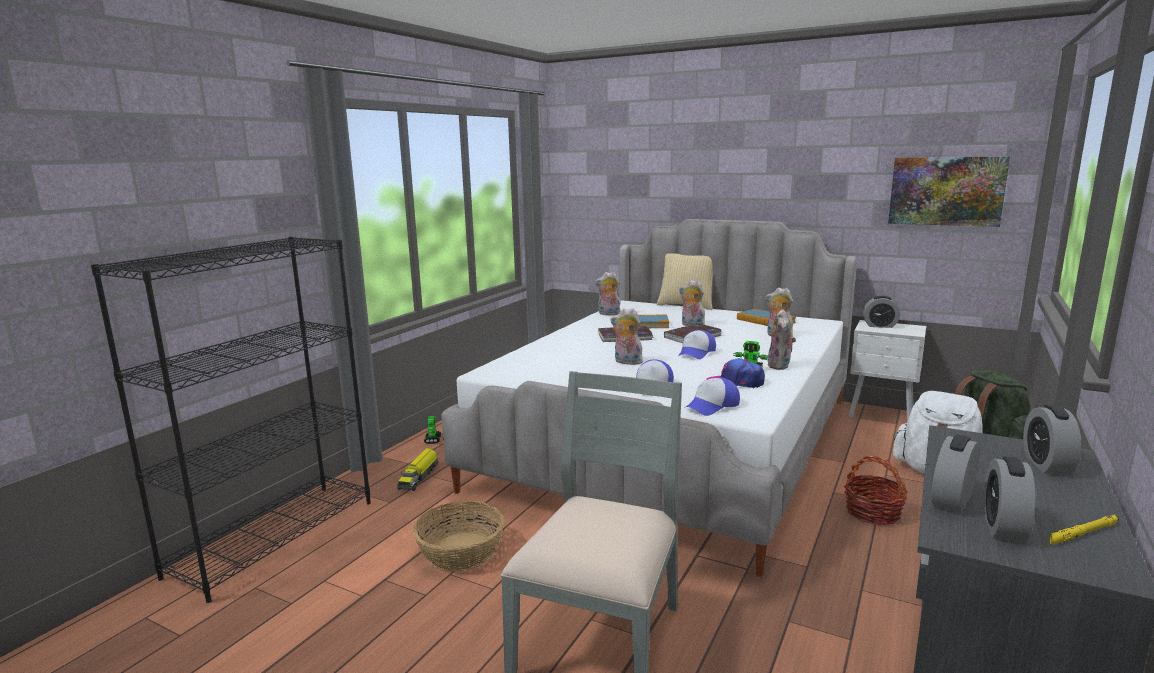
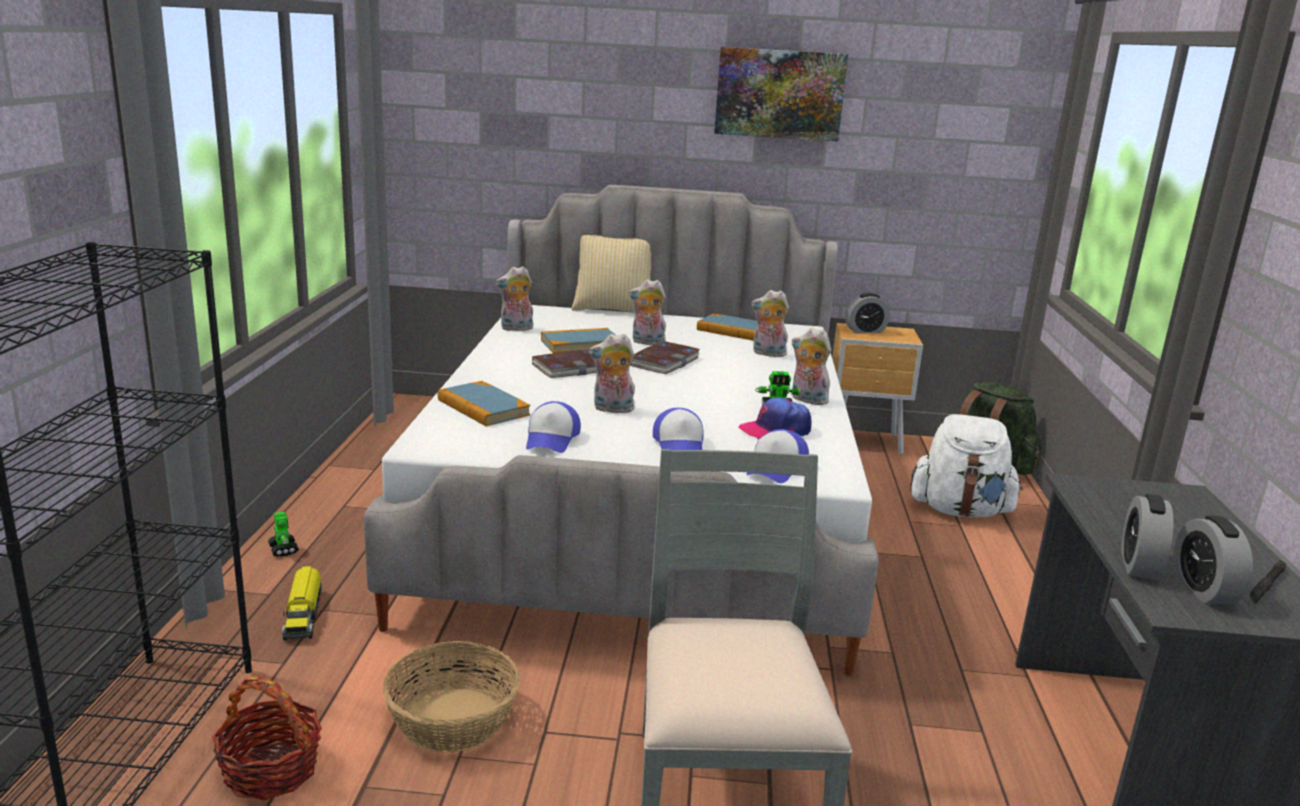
camera: 25 degrees left, 5 degrees up
cap [679,330,716,359] -> cap moved to [526,401,581,453]
plush toy [768,309,796,370] -> plush toy turned 135 degrees clockwise [792,328,831,405]
basket [844,456,907,525] -> basket moved to [212,676,322,800]
white nightstand [849,320,926,421] -> brown nightstand [832,323,923,454]
picture [888,156,1010,227] -> picture moved to [714,47,848,141]
alarm clock [1023,405,1081,475] -> none
yellow flashlight [1050,515,1119,545] -> black flashlight [1250,560,1286,604]
none -> book [438,381,530,426]

